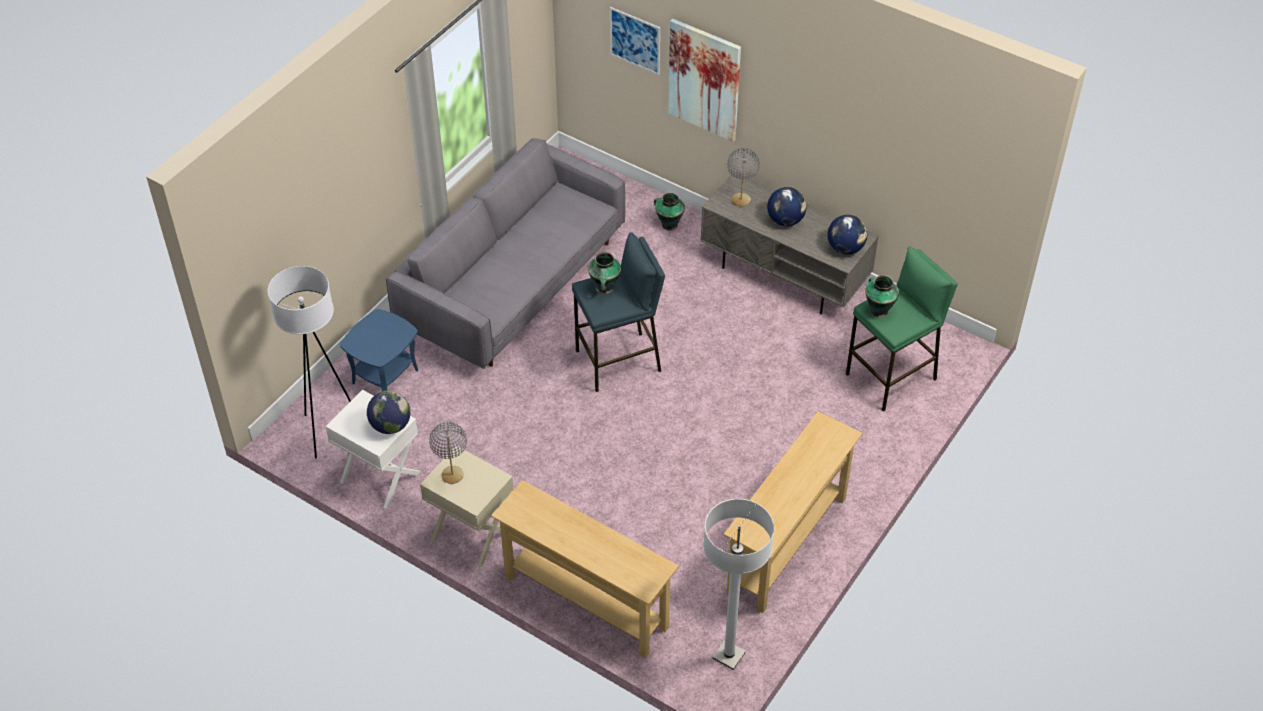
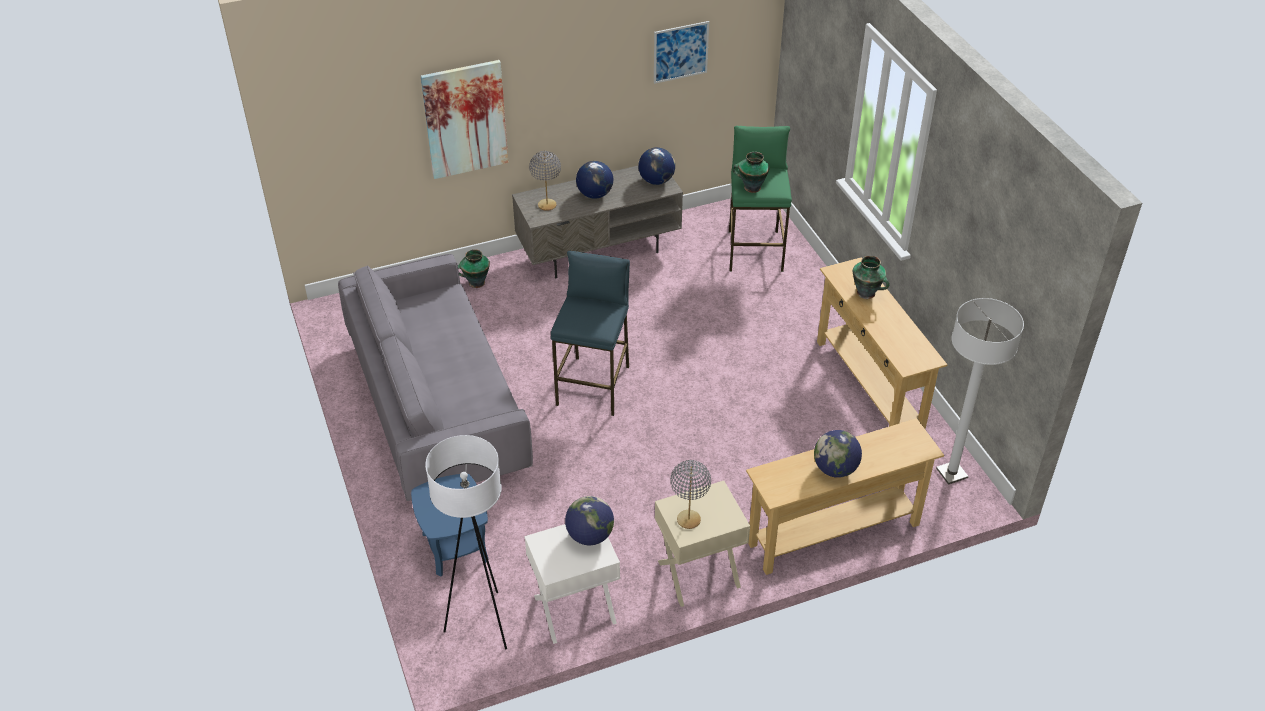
camera: 55 degrees left, 5 degrees down
vase [588,252,621,294] -> vase moved to [853,256,890,299]
picture [610,7,660,75] -> picture moved to [654,21,709,84]
none -> globe [814,430,862,478]

